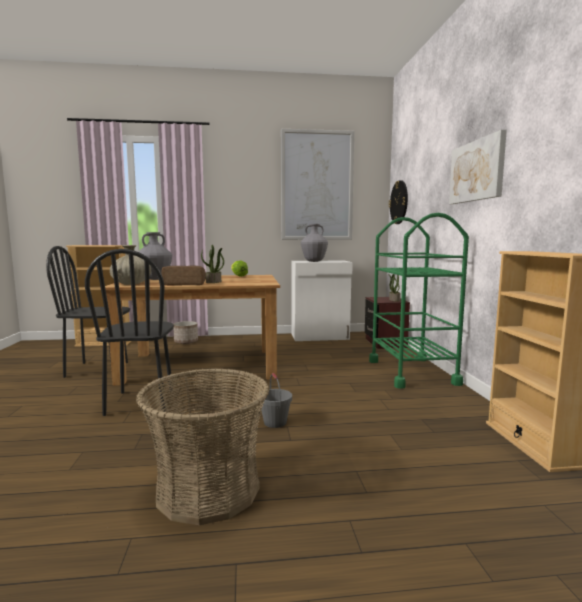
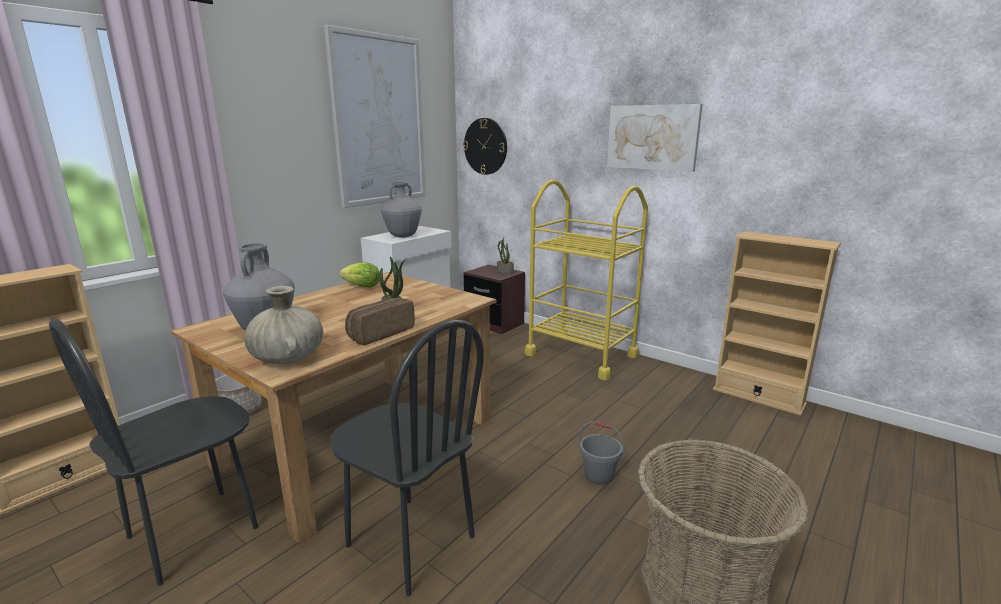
camera: 45 degrees left, 10 degrees up
green cart [369,213,469,389] -> yellow cart [525,180,648,380]

